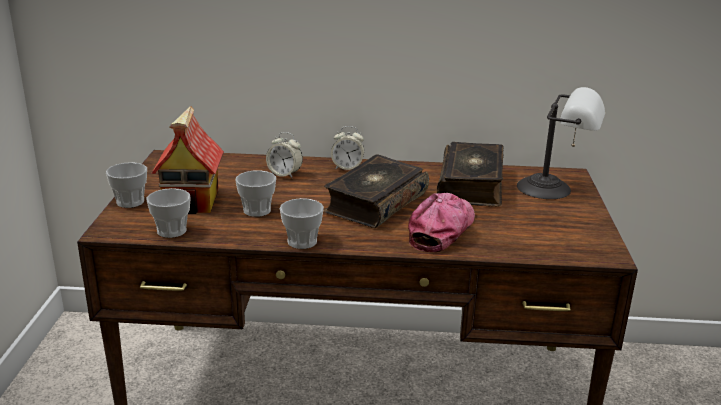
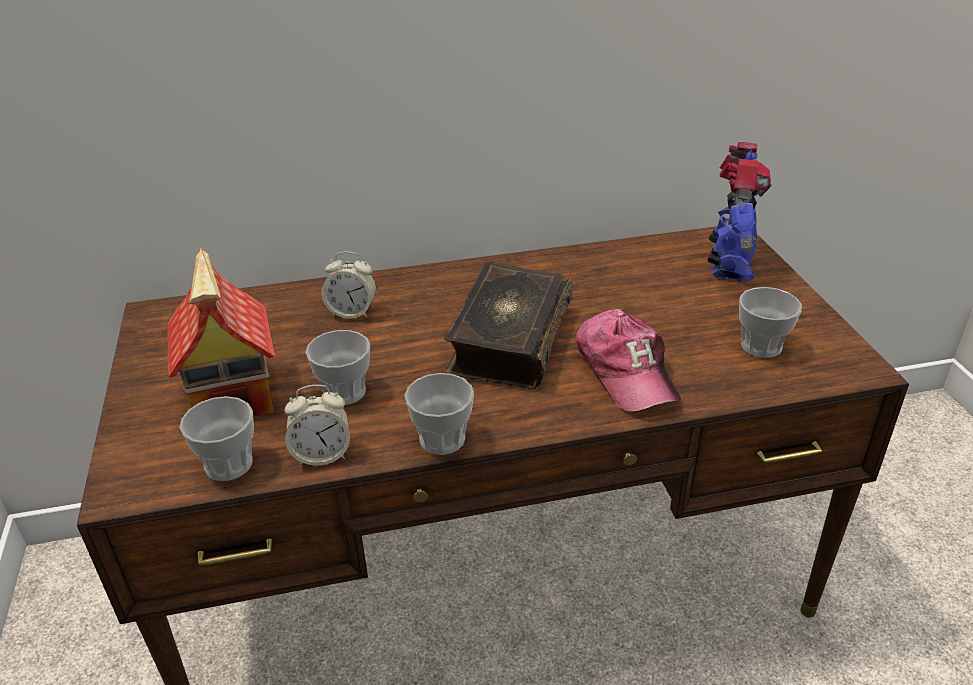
camera: 15 degrees left, 10 degrees up
cup [106,162,147,208] -> cup moved to [739,287,802,358]
alarm clock [331,126,364,170] -> alarm clock moved to [284,385,350,466]
cap [408,193,475,252] -> cap turned 150 degrees clockwise [576,309,681,412]
book [437,142,504,207] -> none
table lamp [517,87,605,199] -> toy robot [708,142,772,282]

